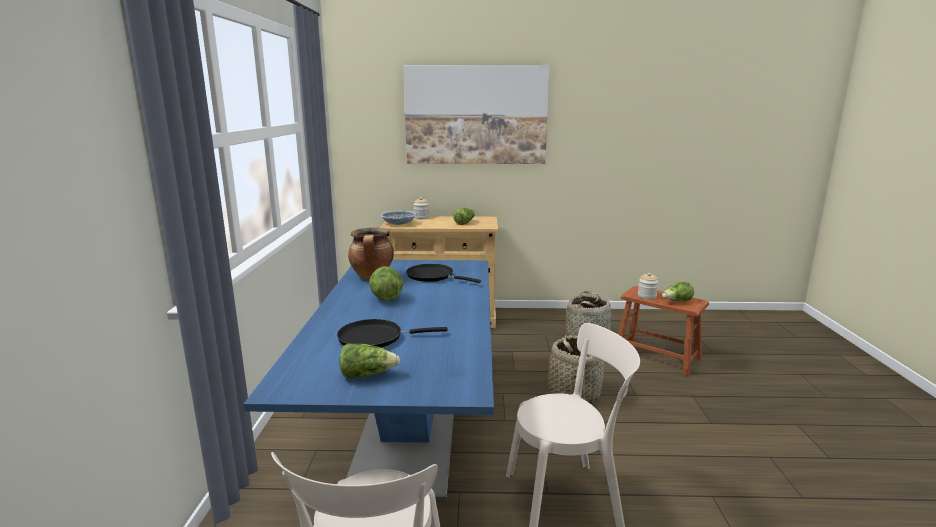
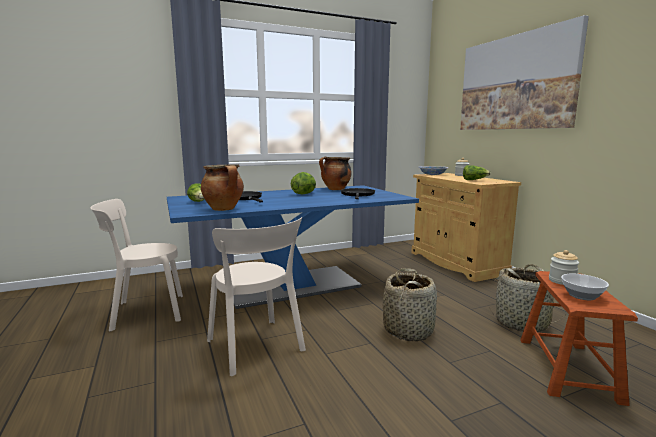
camera: 65 degrees right, 5 degrees down
lettuce [662,282,694,301] -> bowl [561,274,609,300]
none -> cooking pot [201,165,244,211]

